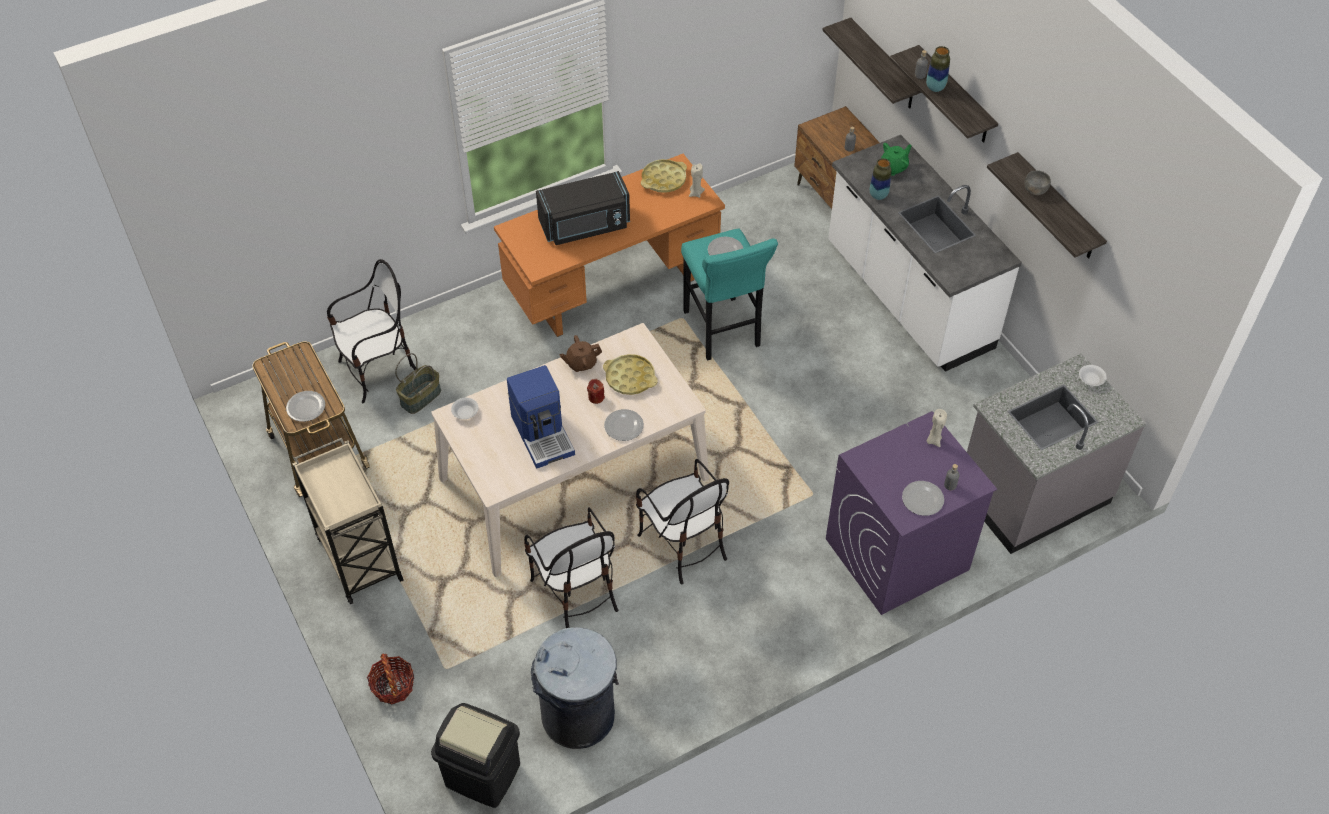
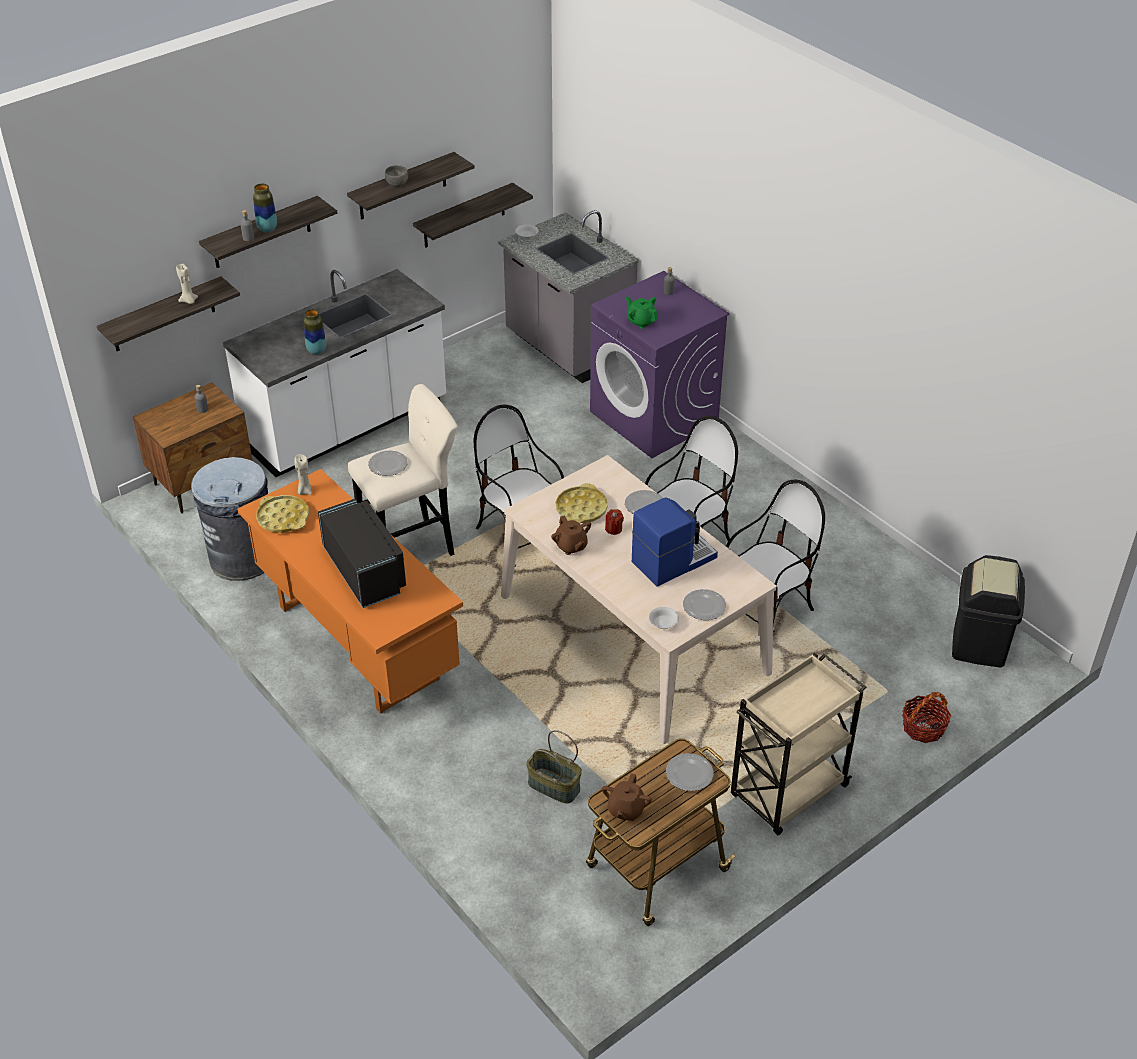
camera: 100 degrees left, 10 degrees down
chair [327,259,416,403] -> chair moved to [474,405,564,567]
grey trash can [531,627,619,749] -> grey trash can moved to [191,457,268,581]
turquoise stool [681,228,778,361] -> beige stool [348,384,457,556]
green teapot [881,143,912,176] -> green teapot moved to [626,296,658,329]
plate [902,481,944,516] -> plate moved to [683,589,726,620]
beige candle [926,409,947,447] -> beige candle moved to [176,264,198,304]
none -> shelf [413,183,533,248]
none -> brown teapot [602,773,652,821]

